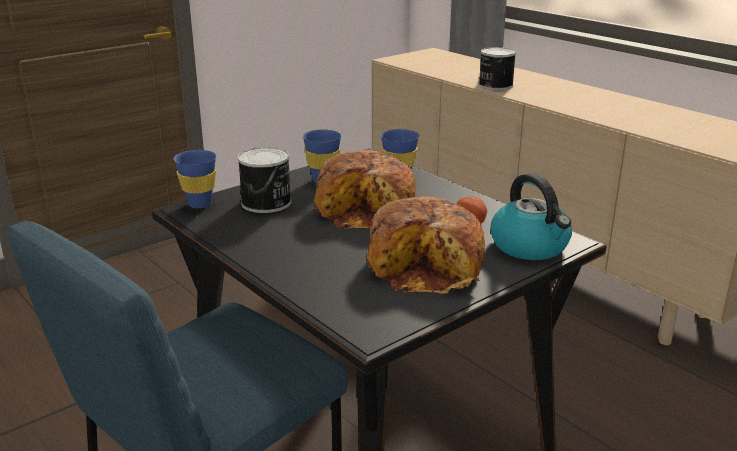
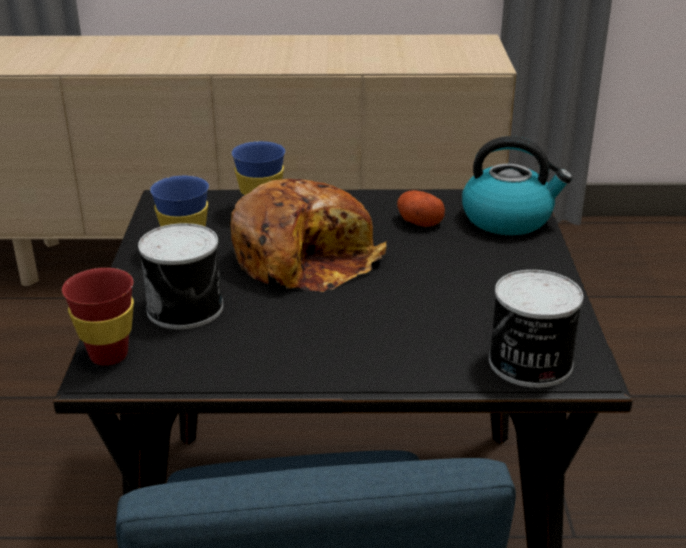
camera: 50 degrees left, 5 degrees up
blue cup [173,150,216,209] -> red cup [62,268,134,366]
bread [366,196,485,294] -> none
can [479,47,516,90] -> can moved to [489,270,583,388]

